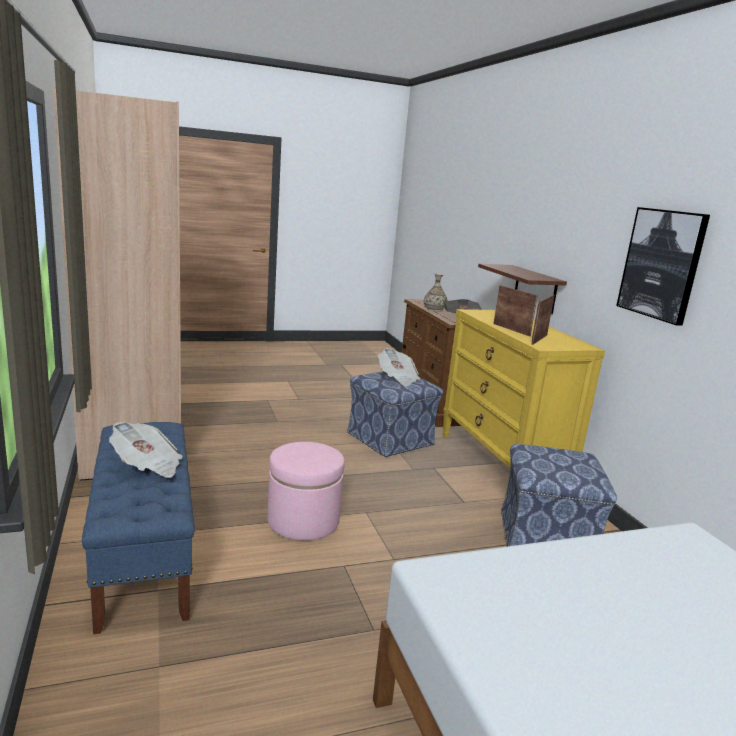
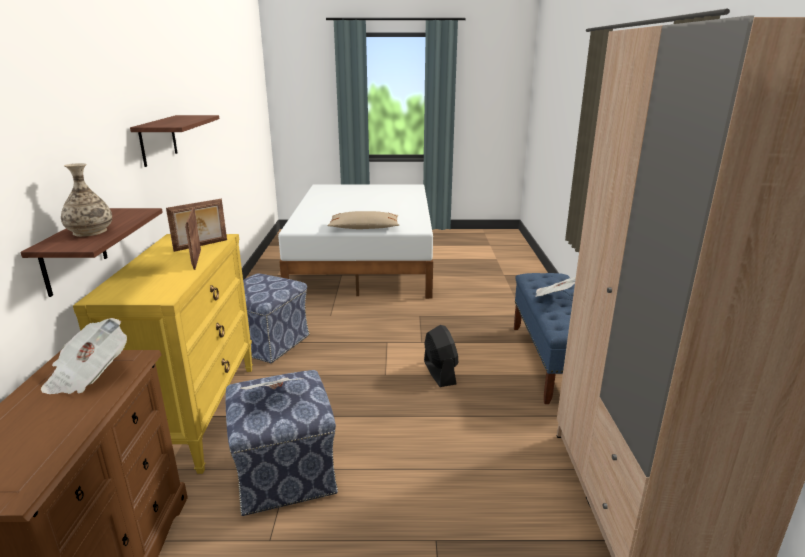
camera: 160 degrees left, 5 degrees up
pink ottoman [267,442,345,541] -> black fan [424,325,458,387]
vase [424,273,448,312] -> vase moved to [61,163,112,237]
picture [616,207,710,326] -> shelf [130,115,219,167]
none -> beige pillow [327,211,399,229]

